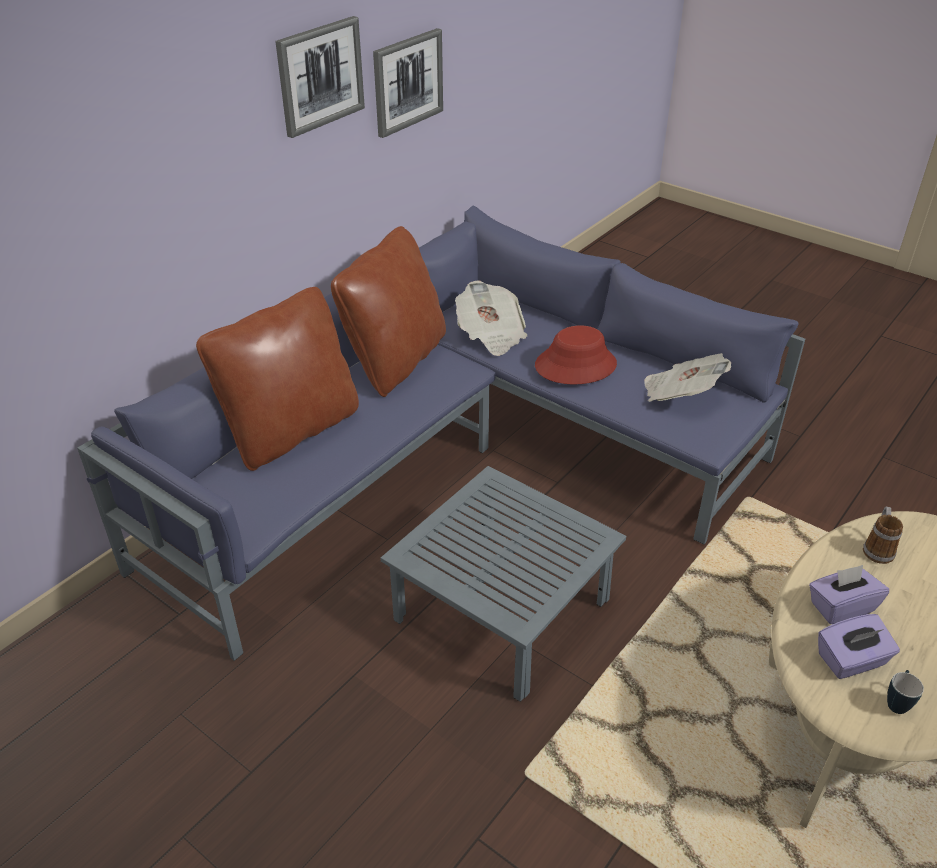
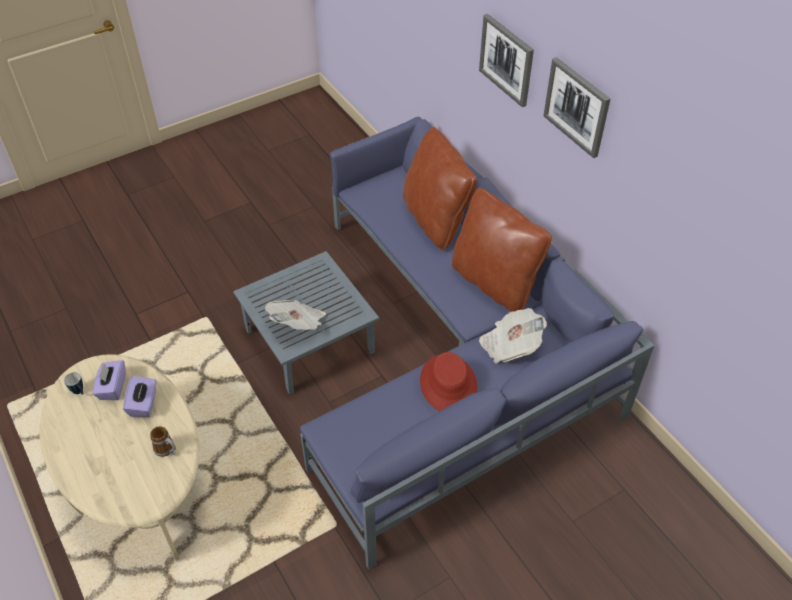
camera: 110 degrees right, 10 degrees up
picture [373,28,443,138] -> picture moved to [479,14,534,107]
newspaper [644,353,731,402] -> newspaper moved to [265,300,326,330]

